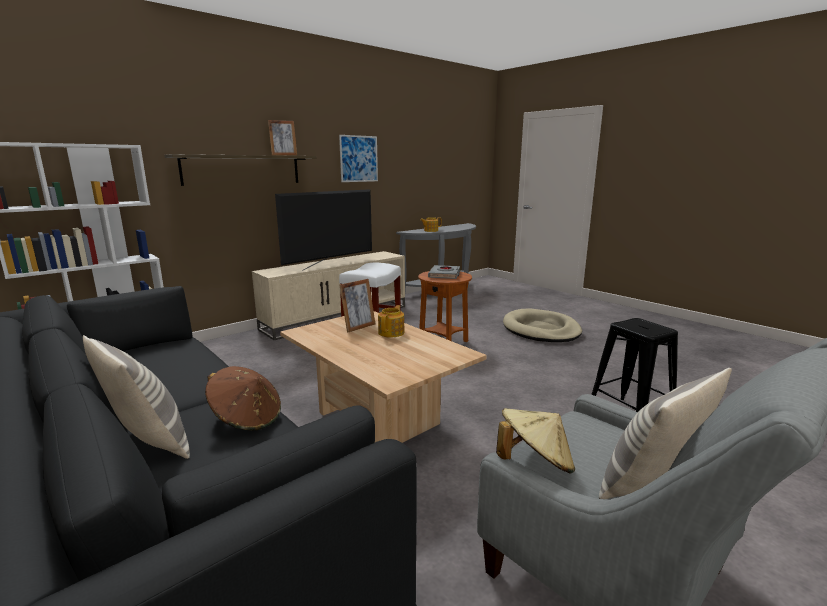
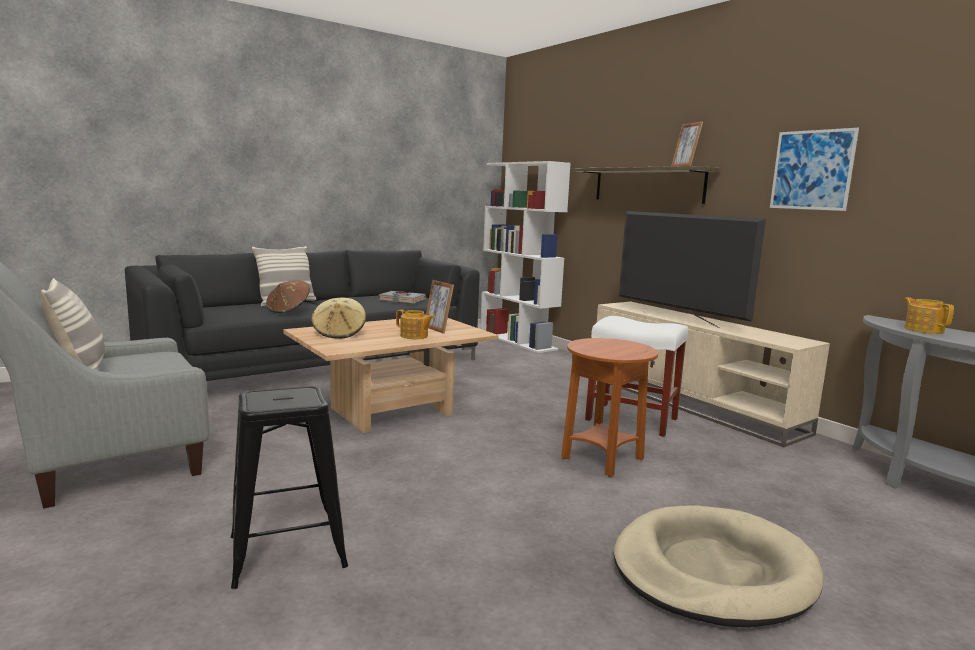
camera: 95 degrees right, 5 degrees down
grey book [428,265,460,279] -> grey book moved to [379,291,426,303]
beige hat [496,408,575,474] -> beige hat moved to [311,297,366,339]

